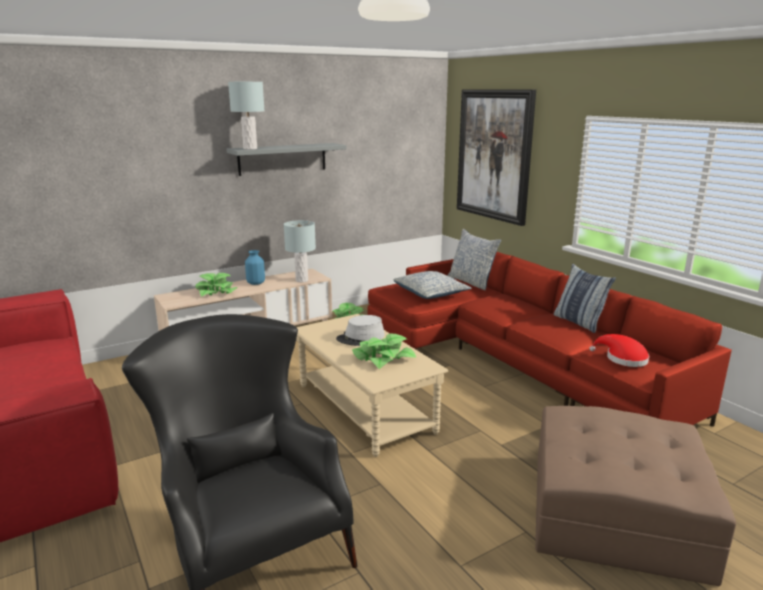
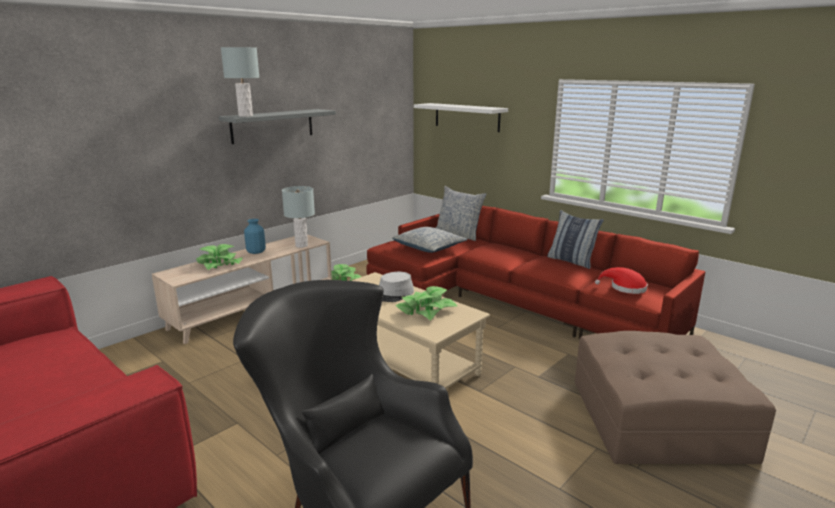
camera: 15 degrees left, 0 degrees up
picture [457,89,536,226] -> white shelf [414,103,508,132]

